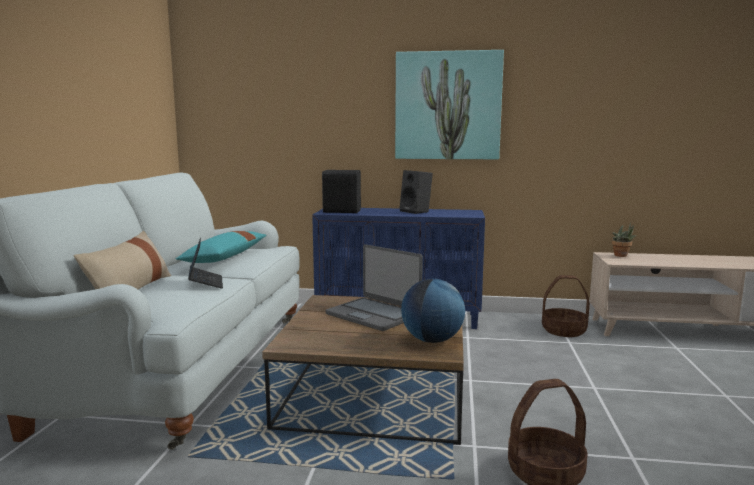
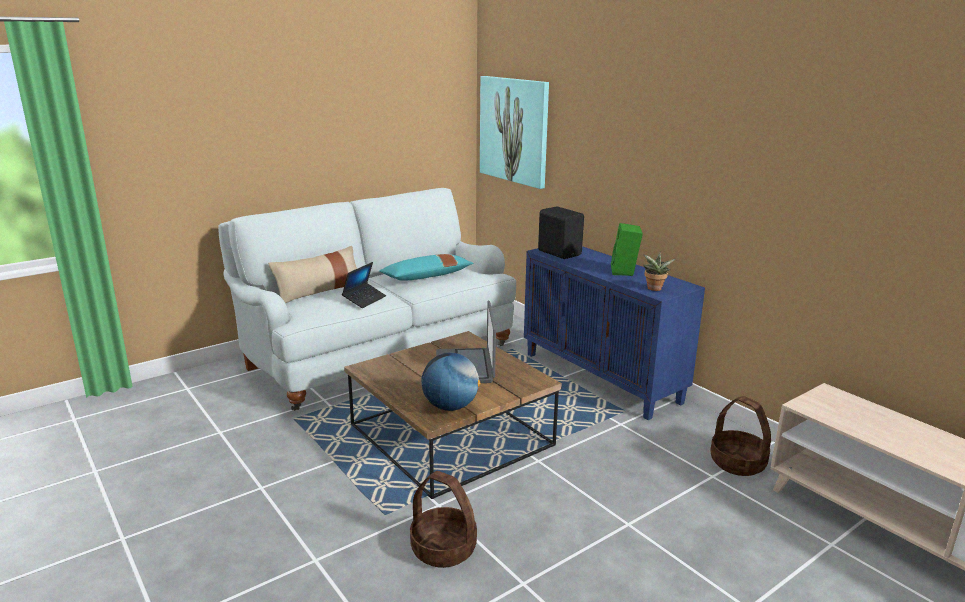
camera: 45 degrees right, 10 degrees up
picture [395,50,504,160] -> picture moved to [480,76,549,189]
black speaker [399,170,433,214] -> green speaker [611,223,643,276]
potted plant [612,222,637,257] -> potted plant moved to [643,252,676,291]

